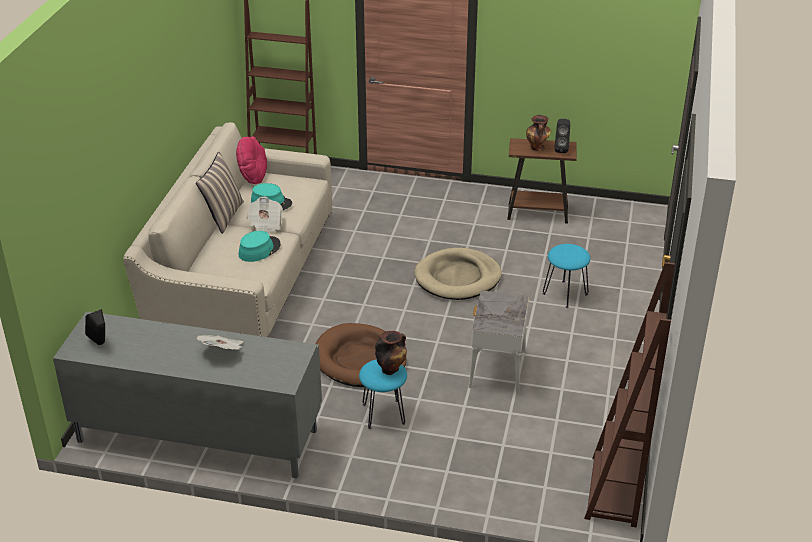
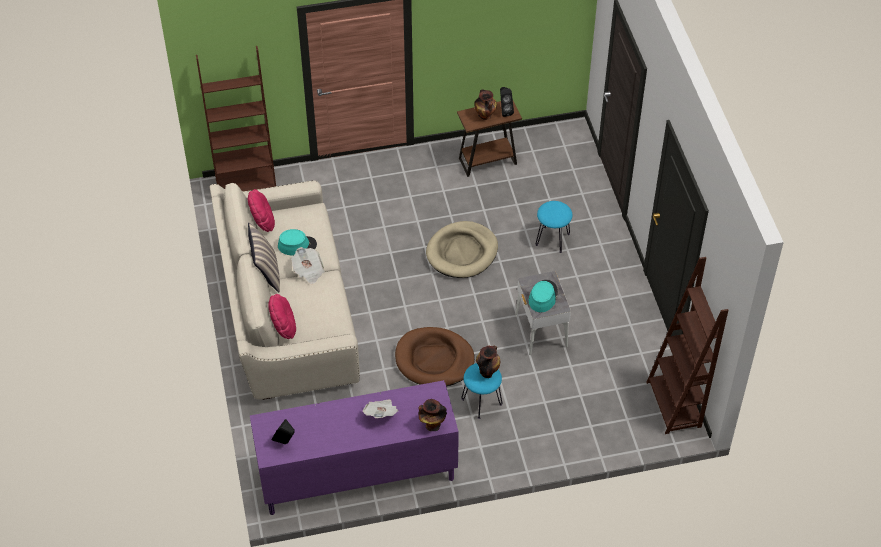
camera: 25 degrees left, 15 degrees up
grey cabinet [53,312,322,478] -> purple cabinet [250,380,459,515]
turquoise hat [239,231,281,262] -> turquoise hat moved to [529,280,558,312]
none -> pink pillow [268,294,296,339]
none -> vase [418,399,447,431]

